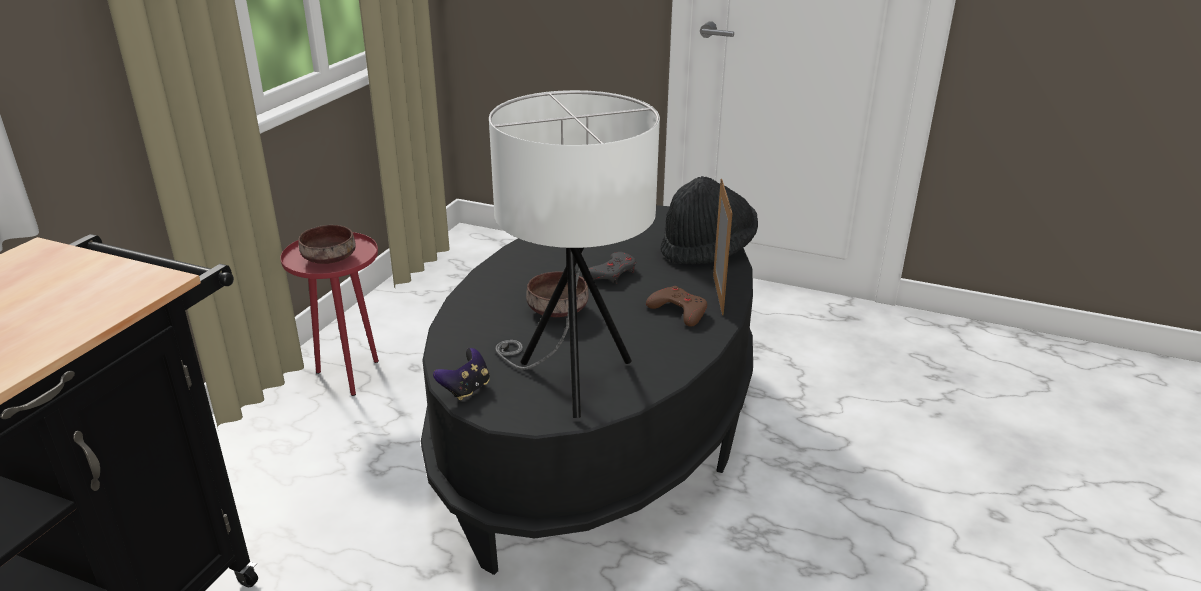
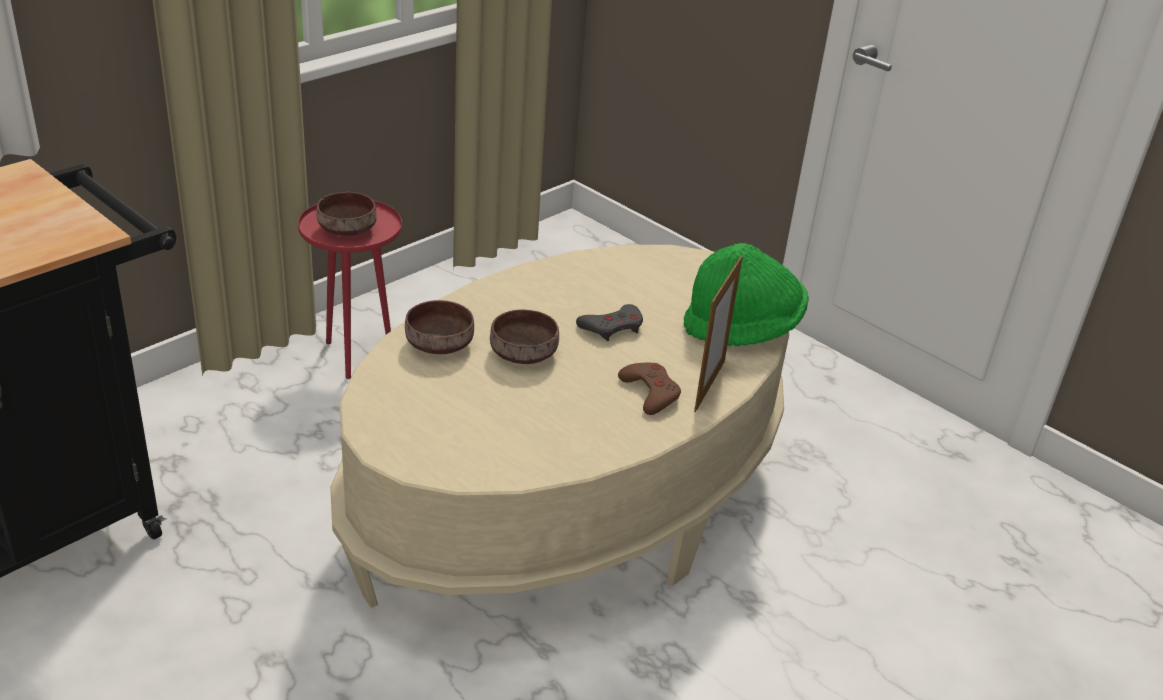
camera: 20 degrees right, 5 degrees up
black coffee table [421,205,753,575] -> beige coffee table [330,245,789,608]
game controller [433,348,490,400] -> none
white table lamp [489,90,660,418] -> none
black hat [660,176,758,264] -> green hat [684,243,809,346]
none -> brown bowl [405,300,474,354]

